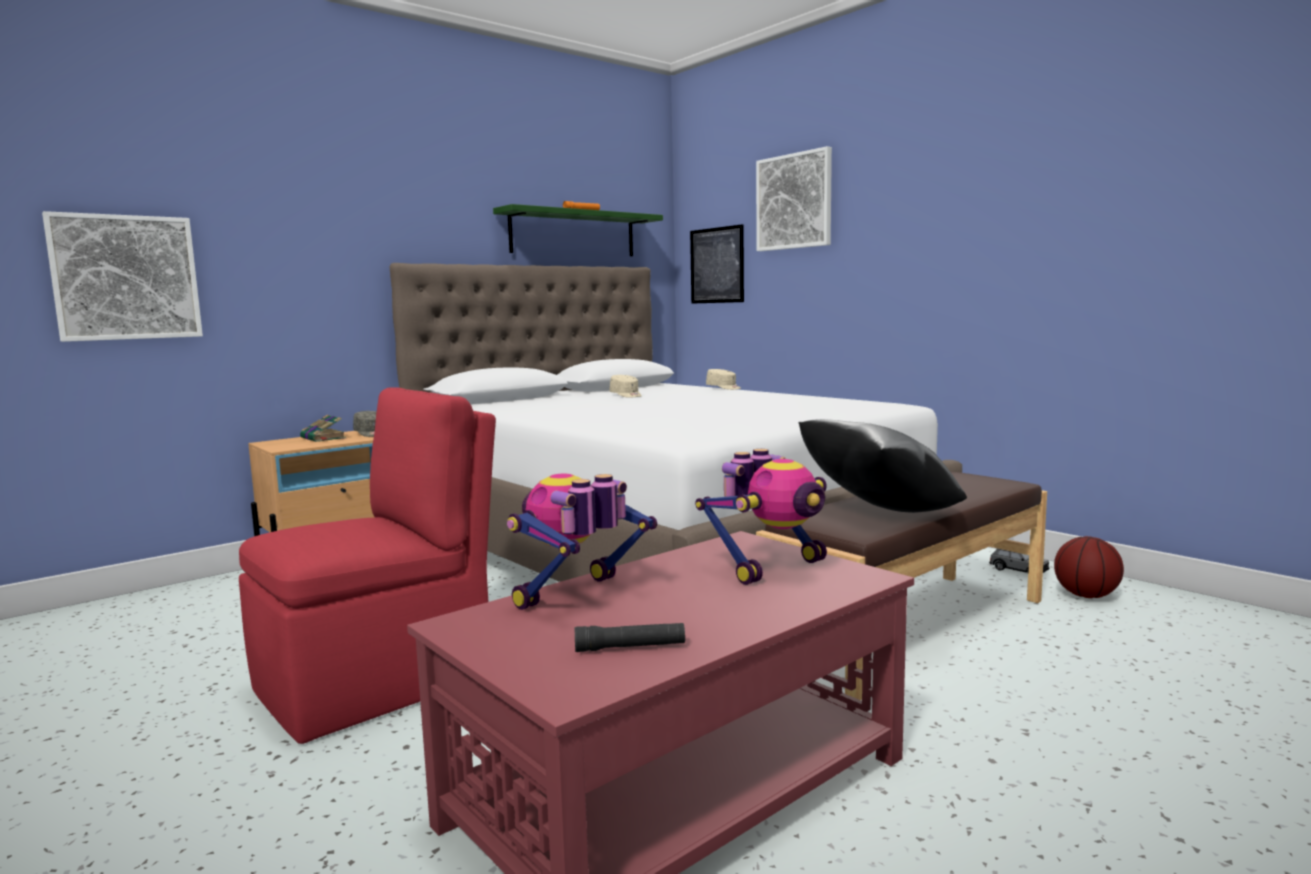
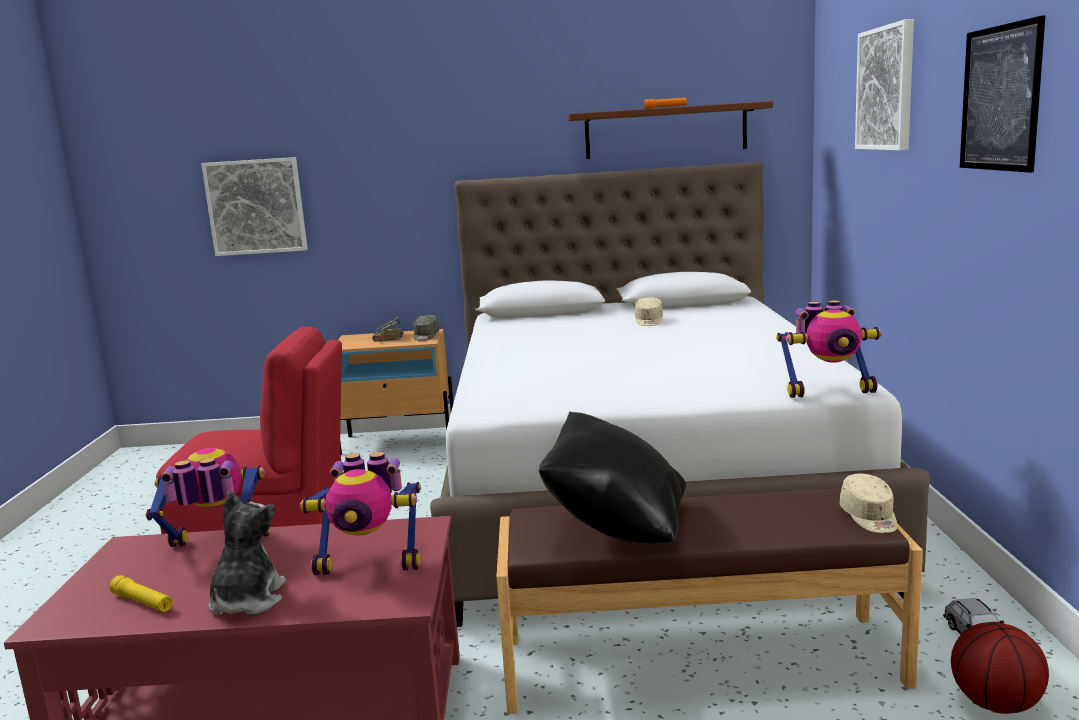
camera: 40 degrees right, 5 degrees up
green shelf [493,204,663,256] -> brown shelf [568,101,773,159]
black flashlight [575,623,685,652] -> yellow flashlight [109,575,173,612]
picture [690,224,744,304] -> picture moved to [960,15,1045,173]
beige cap [706,369,741,390] -> beige cap moved to [840,473,898,533]
none -> plush toy [208,491,286,615]
none -> toy robot [776,300,882,398]

